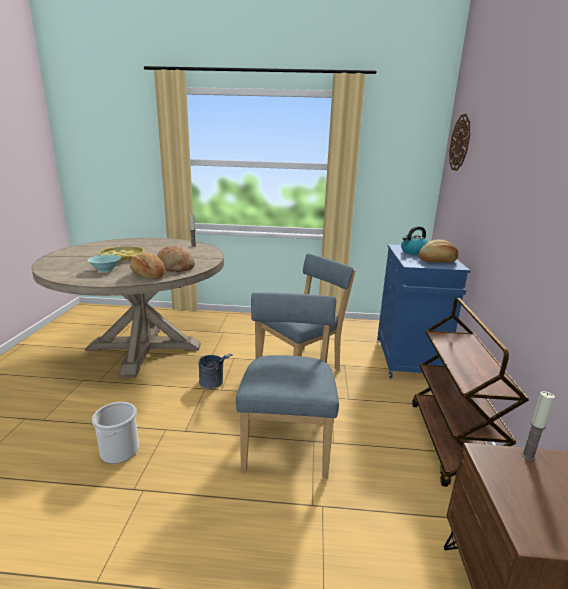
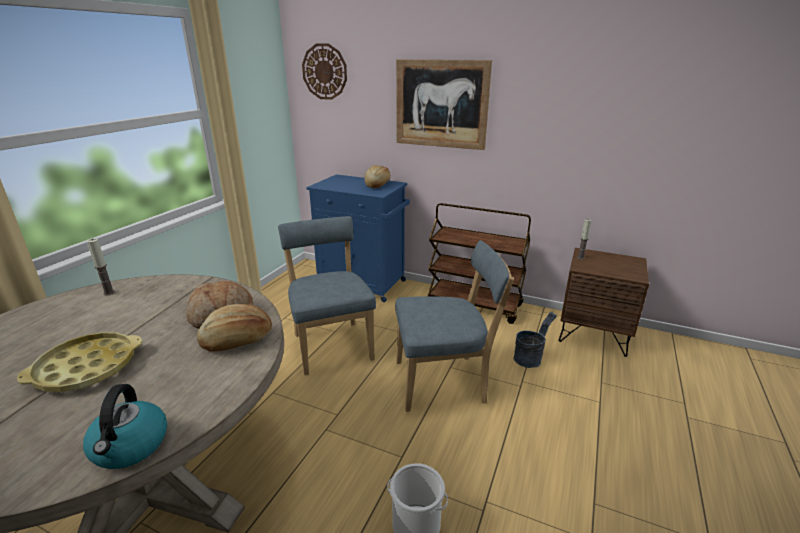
camera: 70 degrees left, 5 degrees up
turquoise bowl [87,255,121,272] -> none
grey bucket [198,354,233,389] -> grey bucket moved to [514,312,557,368]
blue chair [236,293,339,479] -> blue chair turned 150 degrees clockwise [395,240,514,412]
kettle [401,226,428,255] -> kettle moved to [83,384,167,469]
none -> picture [396,59,492,150]

